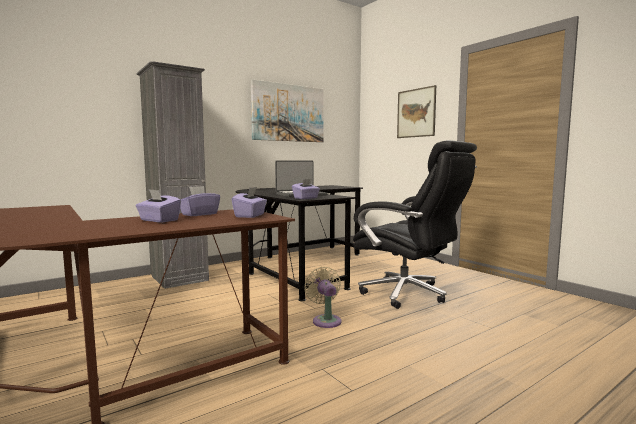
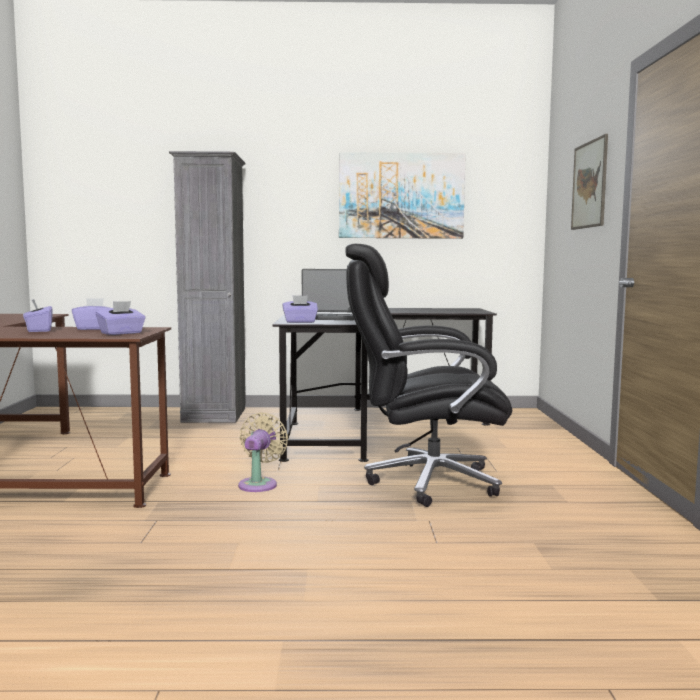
camera: 35 degrees right, 0 degrees up
black office chair [353,140,477,309] -> black office chair turned 105 degrees clockwise [345,244,512,507]

